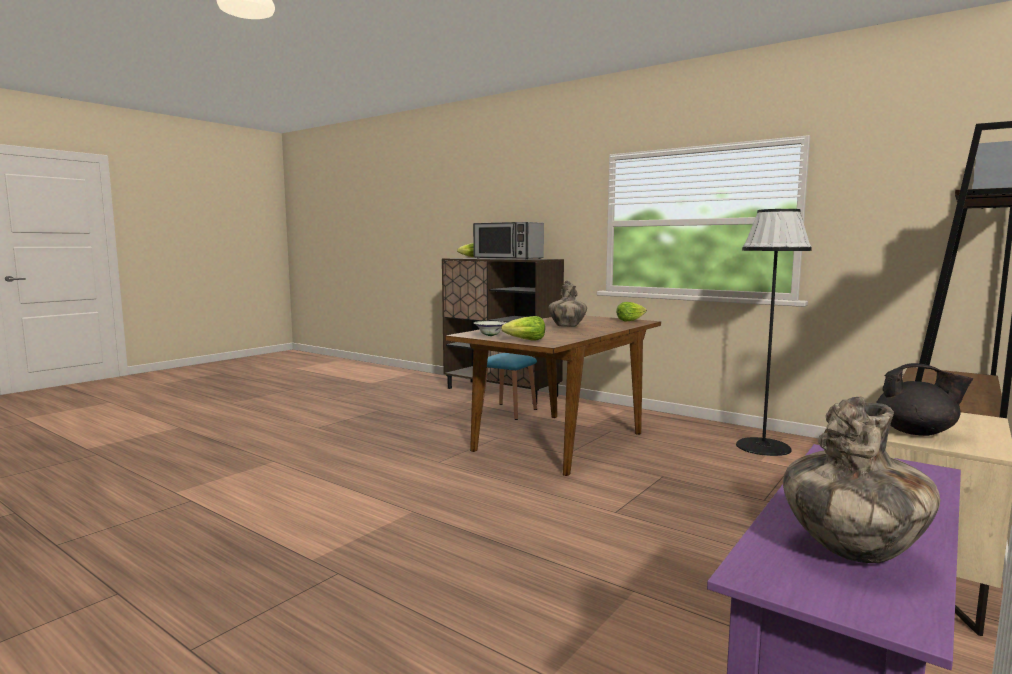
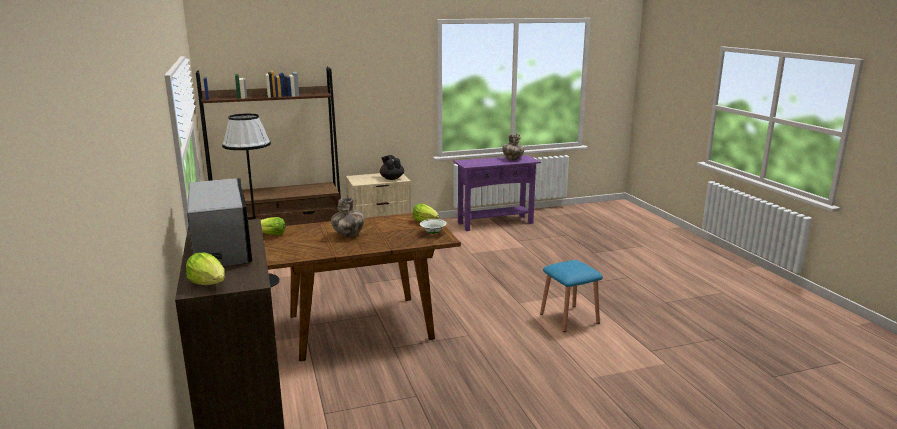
camera: 145 degrees left, 10 degrees up
blue stool [482,353,537,420] -> blue stool moved to [540,260,603,332]

